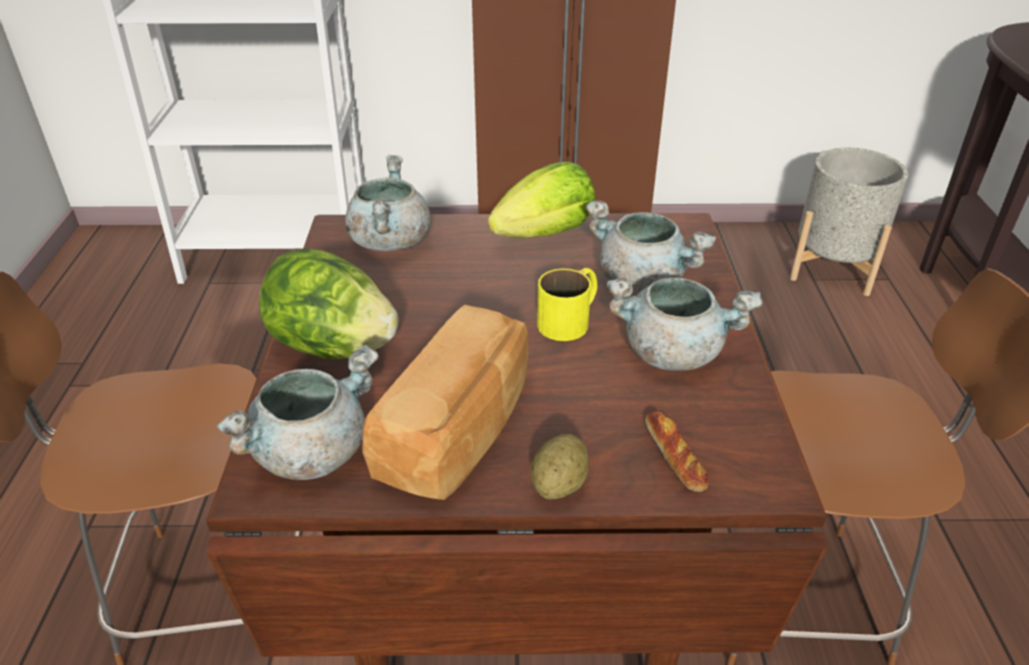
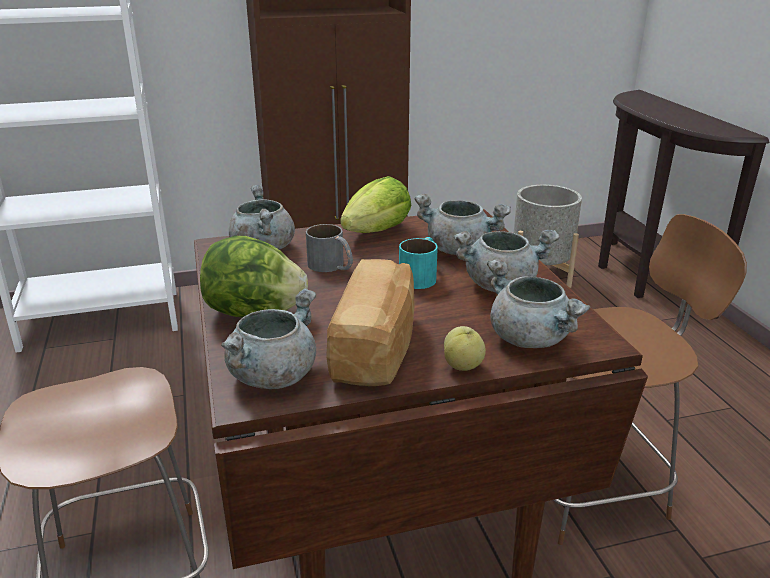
camera: 15 degrees left, 10 degrees down
potato [531,434,588,499] -> apple [444,326,486,371]
yellow mug [537,268,597,341] -> turquoise mug [399,237,438,289]
bread [645,411,709,492] -> grey cooking pot [487,259,590,348]
none -> grey mug [306,224,353,272]

